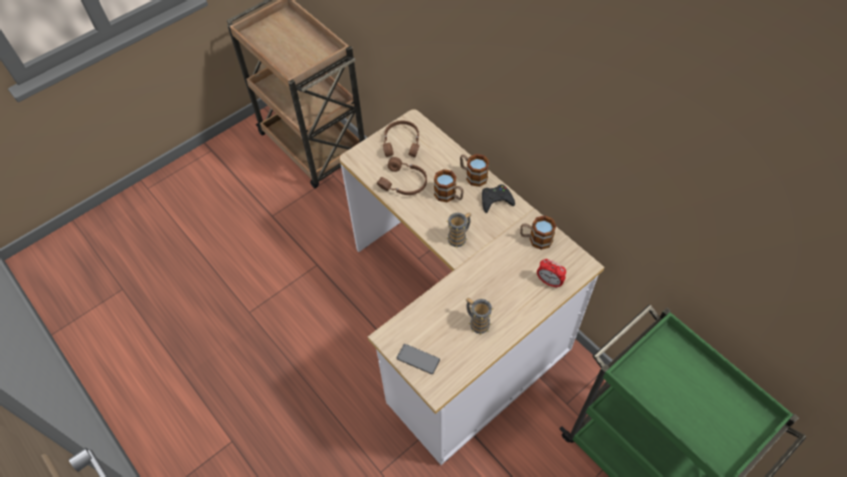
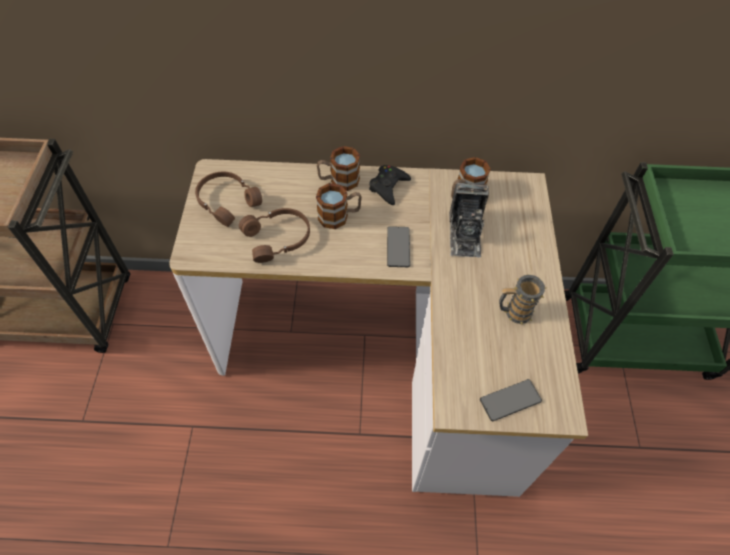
camera: 50 degrees left, 0 degrees up
mug [446,212,472,248] -> phone [387,226,410,267]
alarm clock [537,259,566,288] -> none
none -> camera [449,183,489,258]

